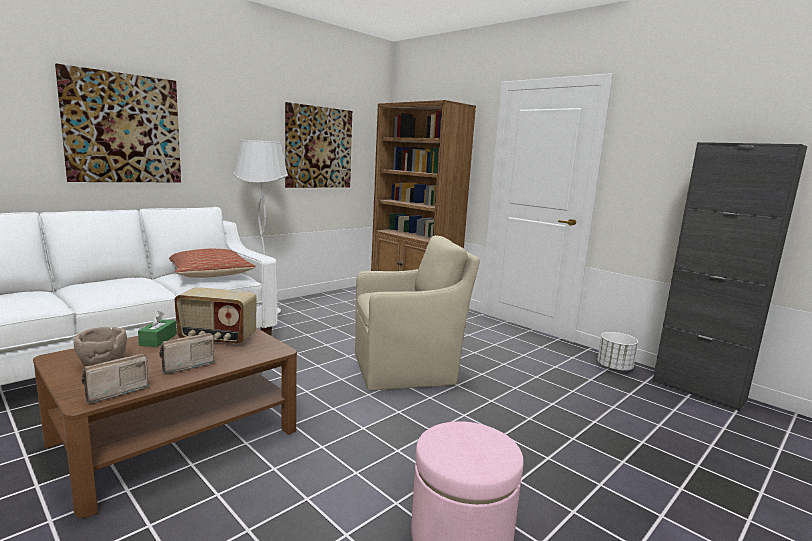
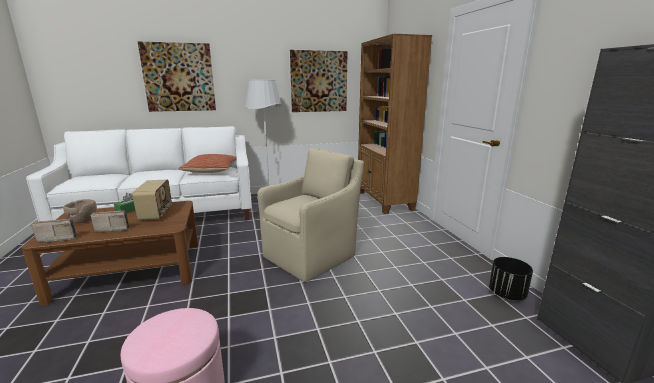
camera: 30 degrees right, 5 degrees up
radio [174,287,257,345] -> radio turned 135 degrees counterclockwise [132,179,172,221]
beige armchair [355,235,480,390] -> beige armchair turned 60 degrees counterclockwise [257,148,364,282]
white planter [597,332,638,371] -> black planter [489,257,533,300]

